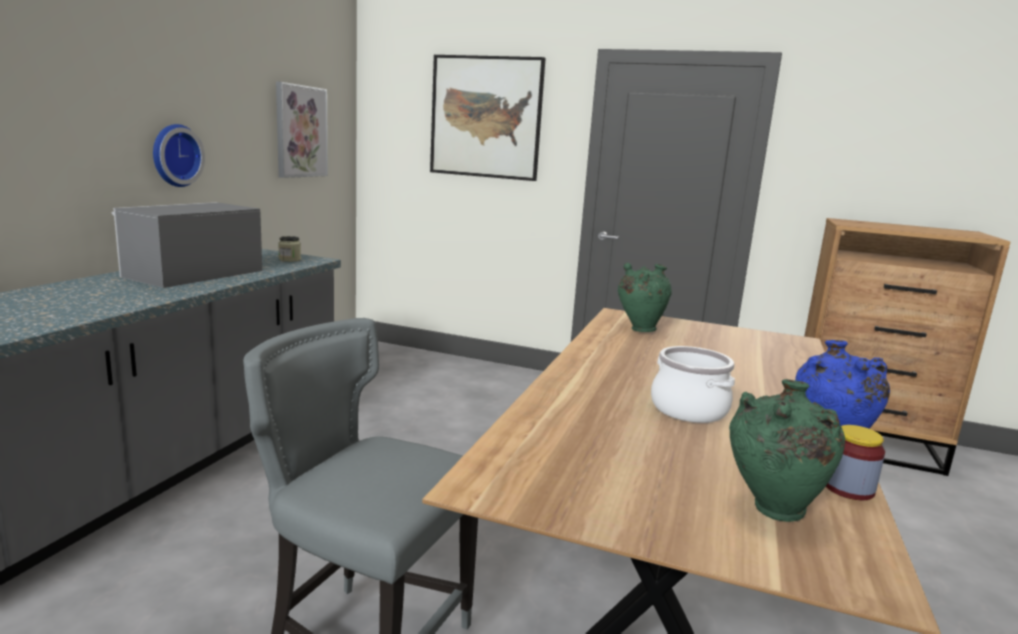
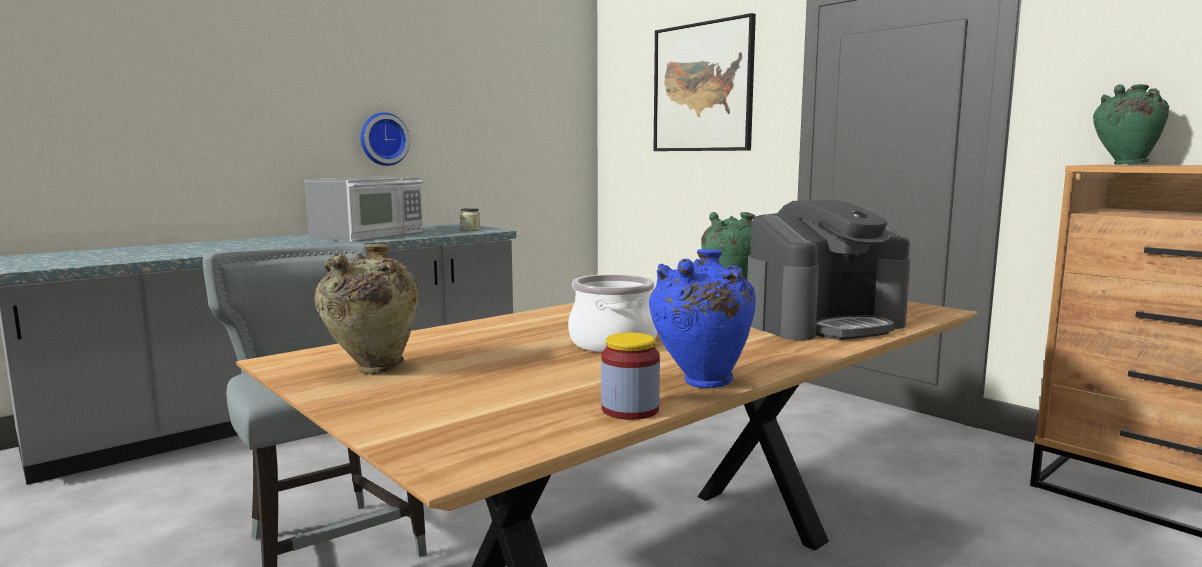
camera: 30 degrees right, 5 degrees down
microwave [112,202,262,288] -> microwave turned 150 degrees clockwise [305,177,423,242]
picture [276,82,328,178] -> none
green vase [729,379,845,522] -> green vase moved to [1093,84,1170,164]
none -> beige vase [314,244,419,374]
none -> coffee machine [747,199,911,340]

